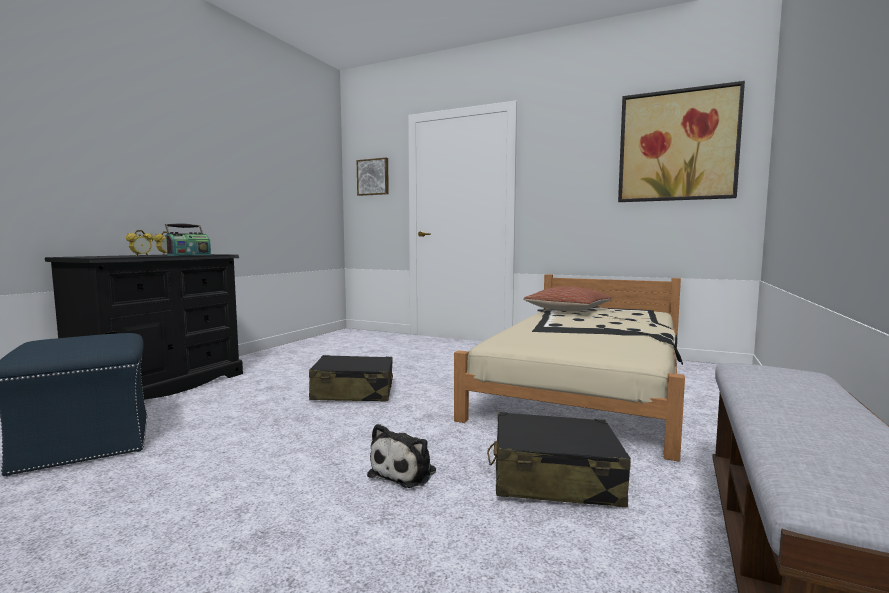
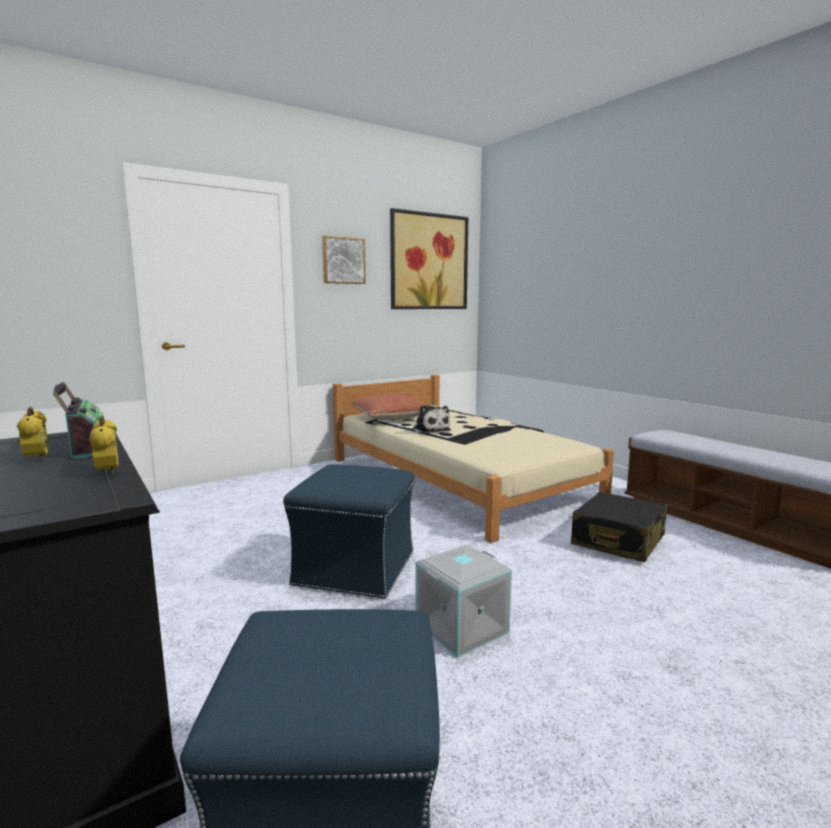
camera: 60 degrees left, 5 degrees up
black suitcase [309,355,393,401] -> blue ottoman [283,464,414,599]
picture [357,158,389,196] -> picture moved to [322,235,366,284]
plush toy [367,424,436,488] -> plush toy moved to [412,405,451,434]
none -> grey storage box [416,544,512,658]

